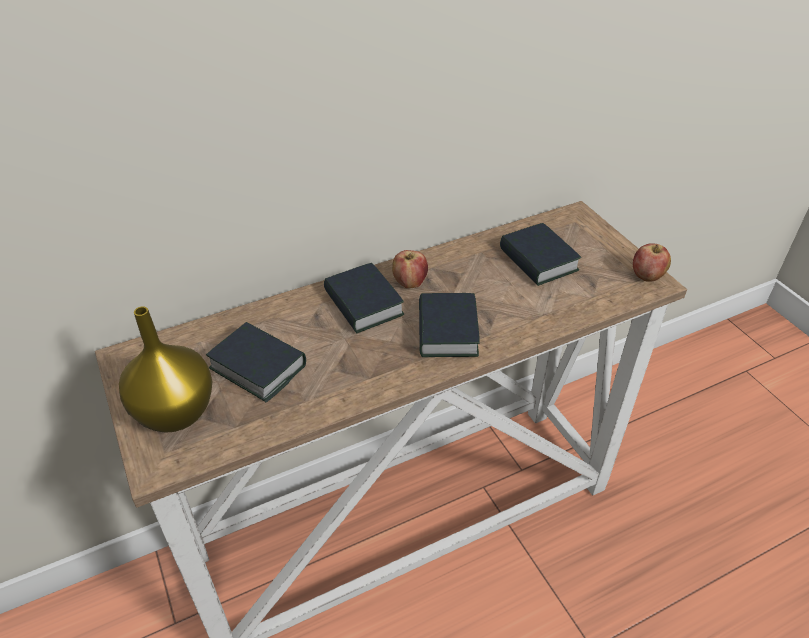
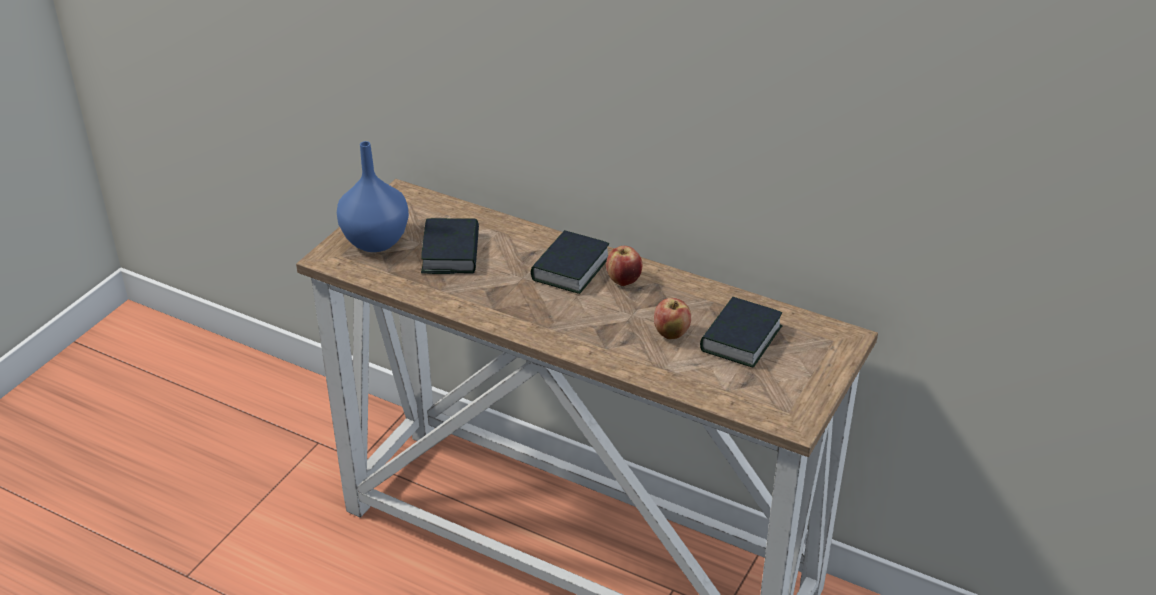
camera: 55 degrees right, 5 degrees down
yellow vase [119,306,212,433] -> blue vase [337,141,409,252]
book [419,293,479,357] -> none
apple [633,244,671,282] -> apple moved to [654,298,691,339]

